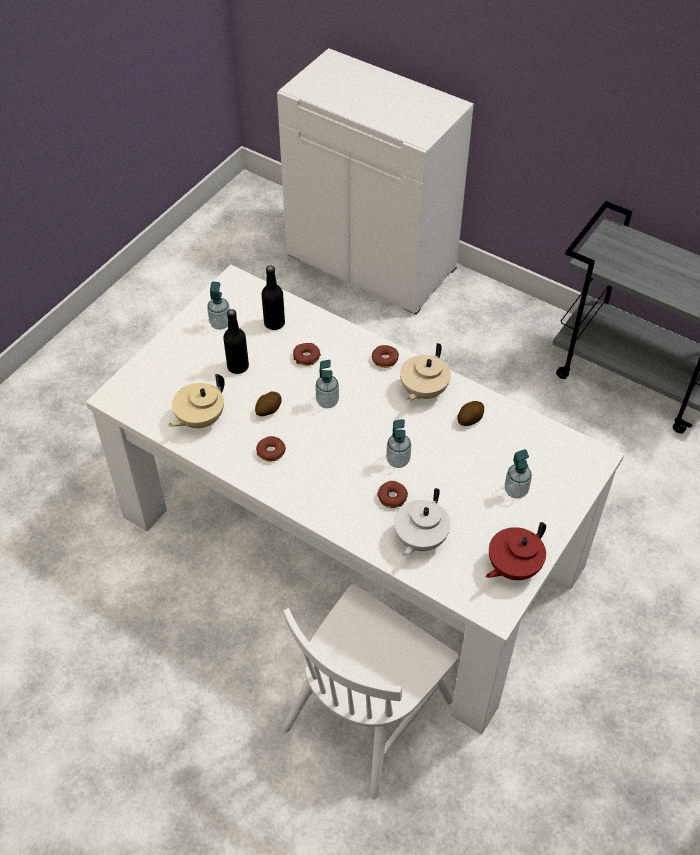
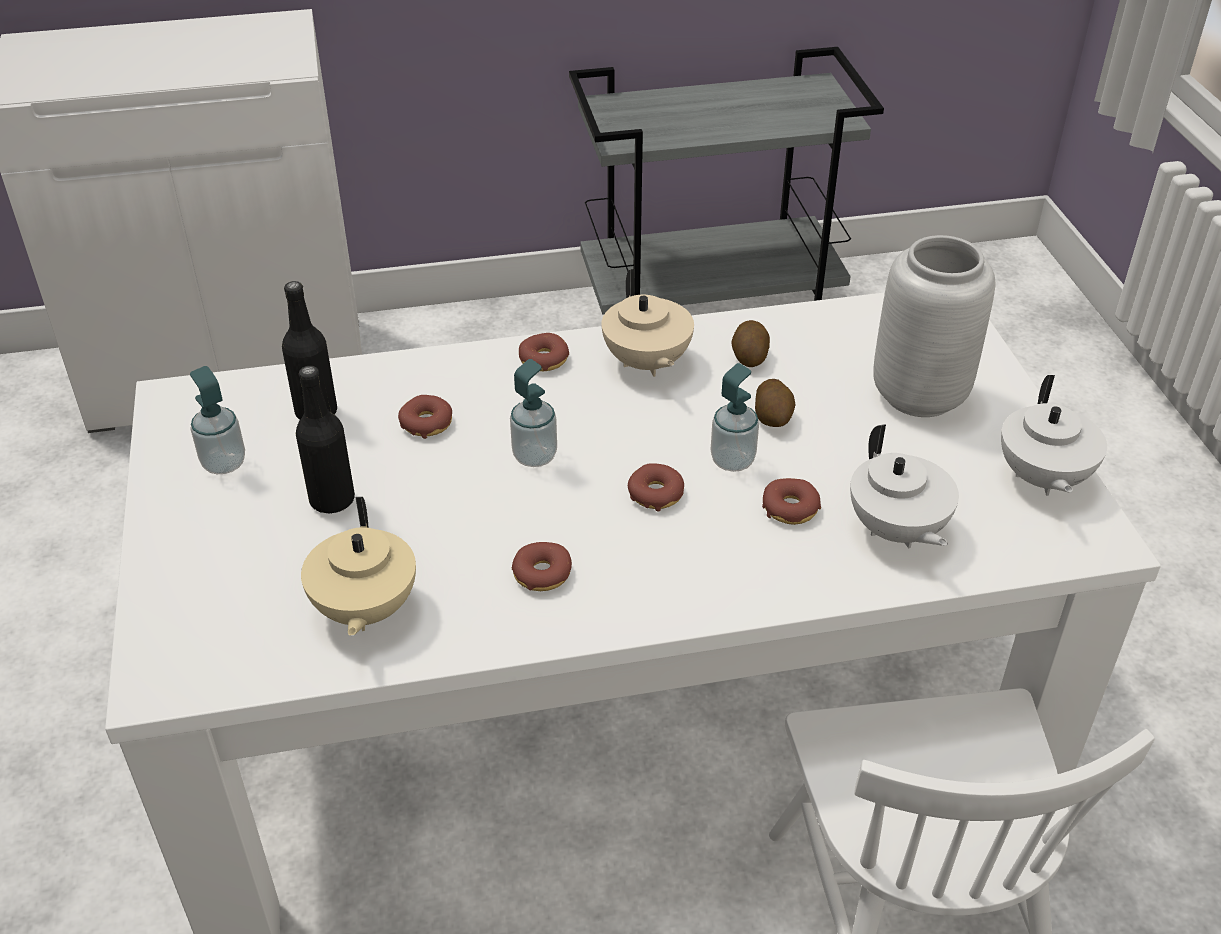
camera: 45 degrees left, 10 degrees down
potato [255,391,281,416] -> potato moved to [755,379,795,427]
red teapot [486,522,546,580] -> white teapot [1001,375,1107,496]
soap dispenser [505,449,532,499] -> grey vase [873,235,995,417]
none -> donut [628,463,684,512]

